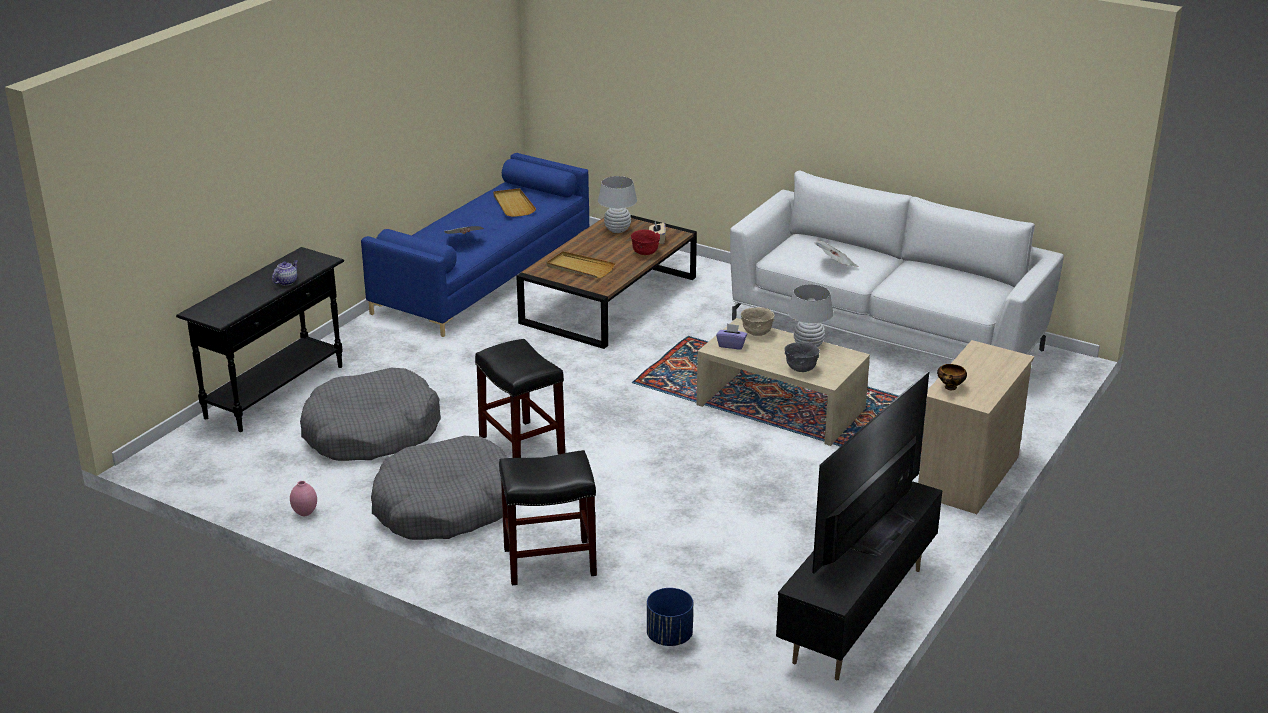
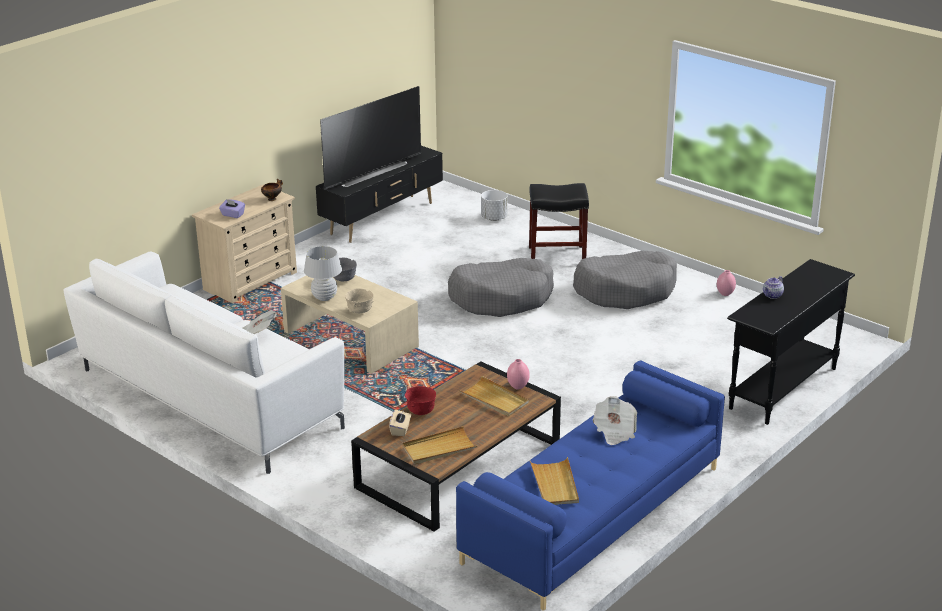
camera: 170 degrees left, 0 degrees up
grey dog bed [300,368,441,461] -> grey dog bed moved to [448,258,554,317]
black stool [475,339,565,458] -> none
white table lamp [598,176,637,233] -> beige tray [402,426,477,464]
blue planter [647,588,693,646] -> white planter [481,190,508,221]
purple tissue box [716,324,747,350] -> purple tissue box moved to [219,199,245,218]
none -> pink vase [507,359,530,389]

